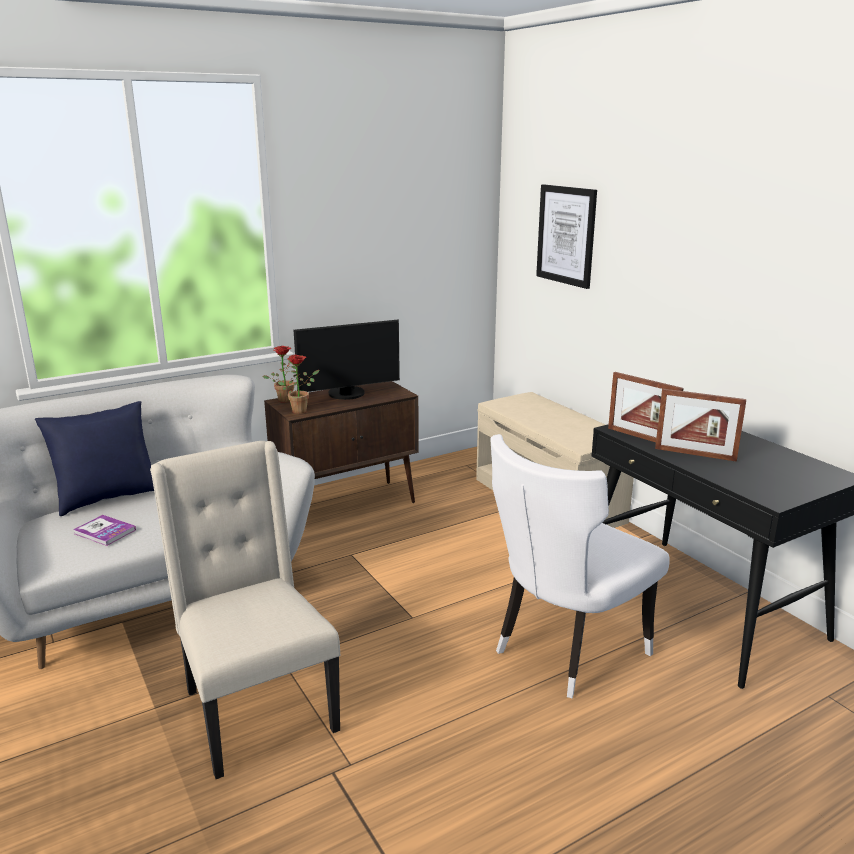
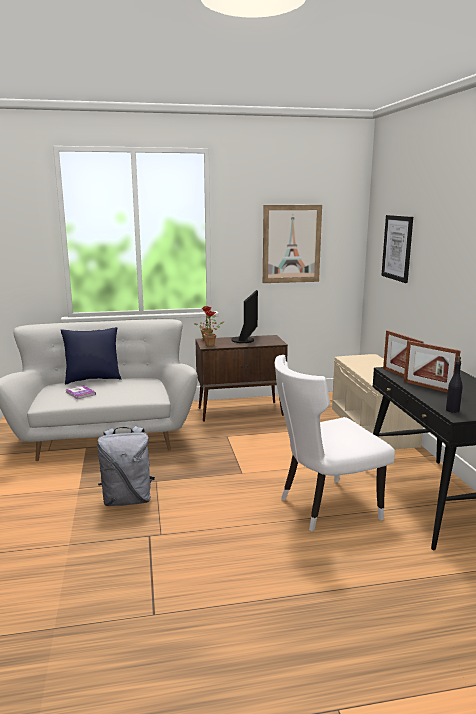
camera: 20 degrees right, 5 degrees down
beige chair [150,441,340,779] -> grey backpack [97,426,155,506]
monitor [294,319,400,400] -> monitor turned 75 degrees counterclockwise [231,290,258,343]
none -> picture [263,205,322,283]
none -> black bottle [446,356,463,413]

